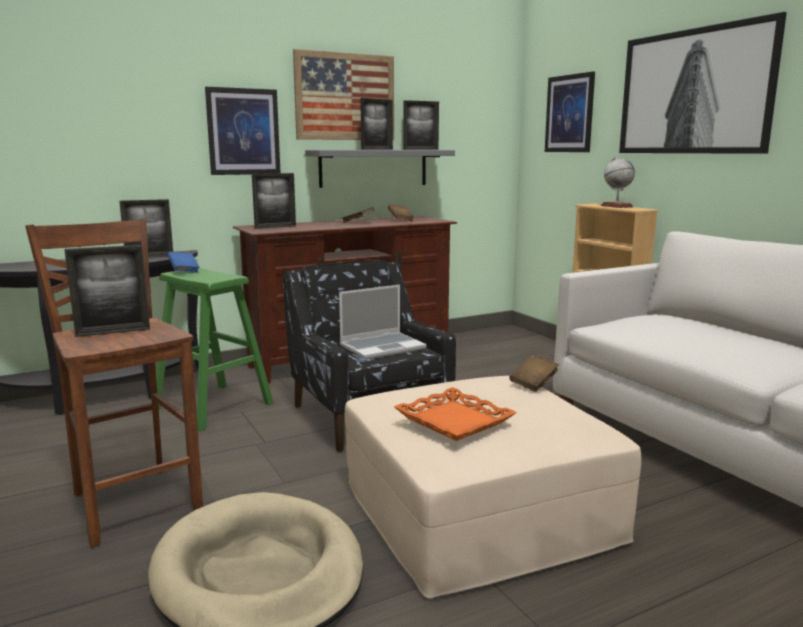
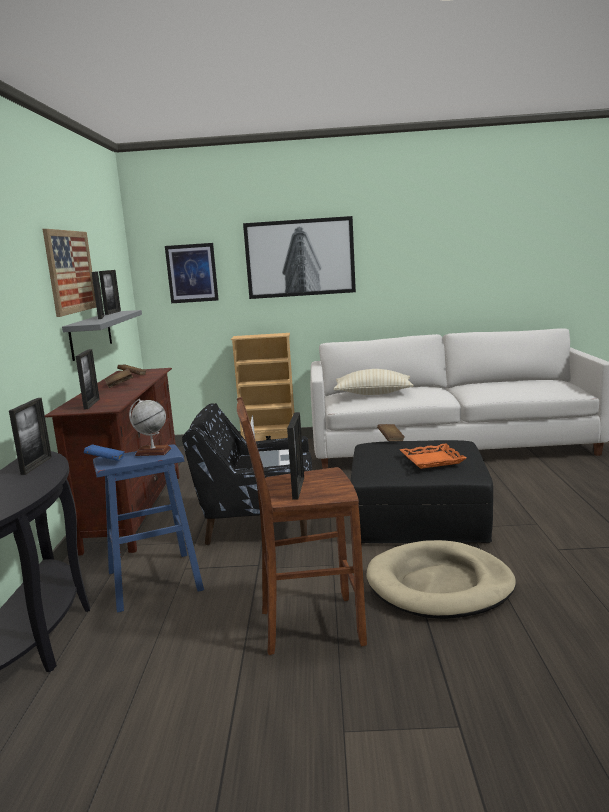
camera: 60 degrees left, 0 degrees up
green stool [156,268,274,431] -> blue stool [93,444,204,613]
picture [205,87,280,175] -> none
beige ottoman [345,376,641,599] -> black ottoman [351,440,493,543]
globe [601,157,635,208] -> globe moved to [129,399,171,456]
none -> beige pillow [333,369,414,395]

